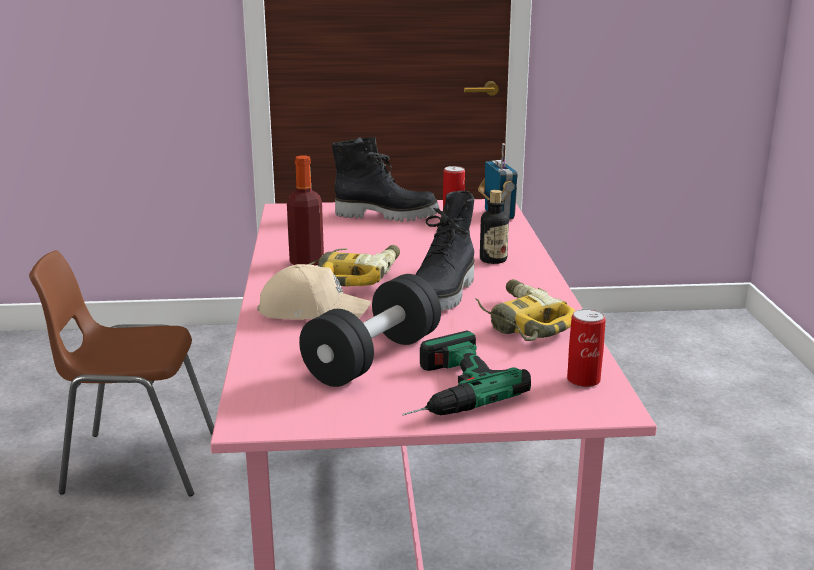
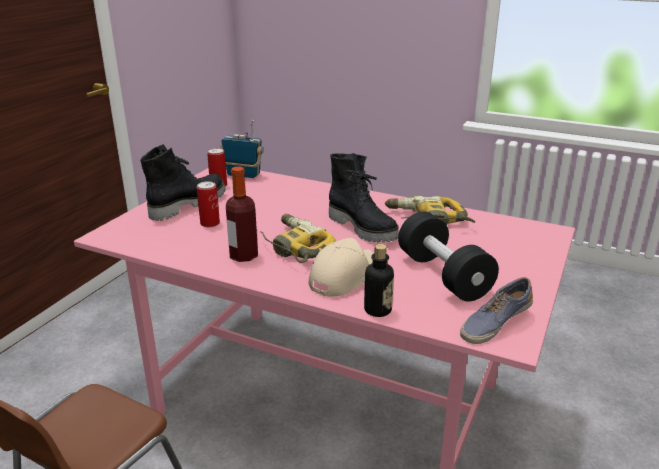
camera: 60 degrees left, 5 degrees up
power drill [403,331,531,416] -> none
bottle [480,190,509,264] -> bottle moved to [364,244,394,317]
can [567,309,606,387] -> can moved to [197,181,220,227]
none -> shoe [460,277,533,344]

